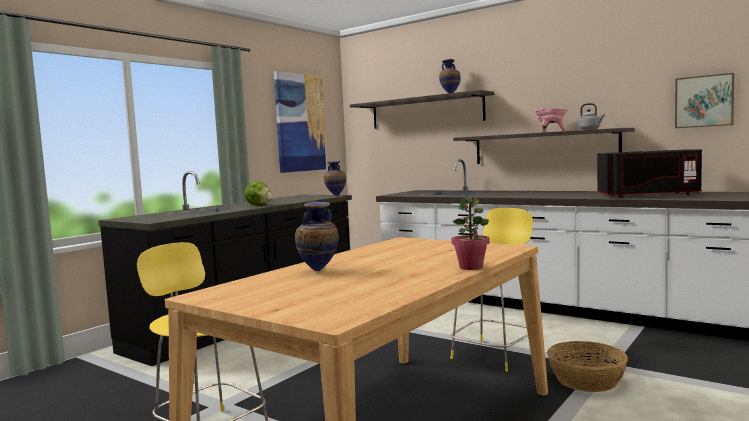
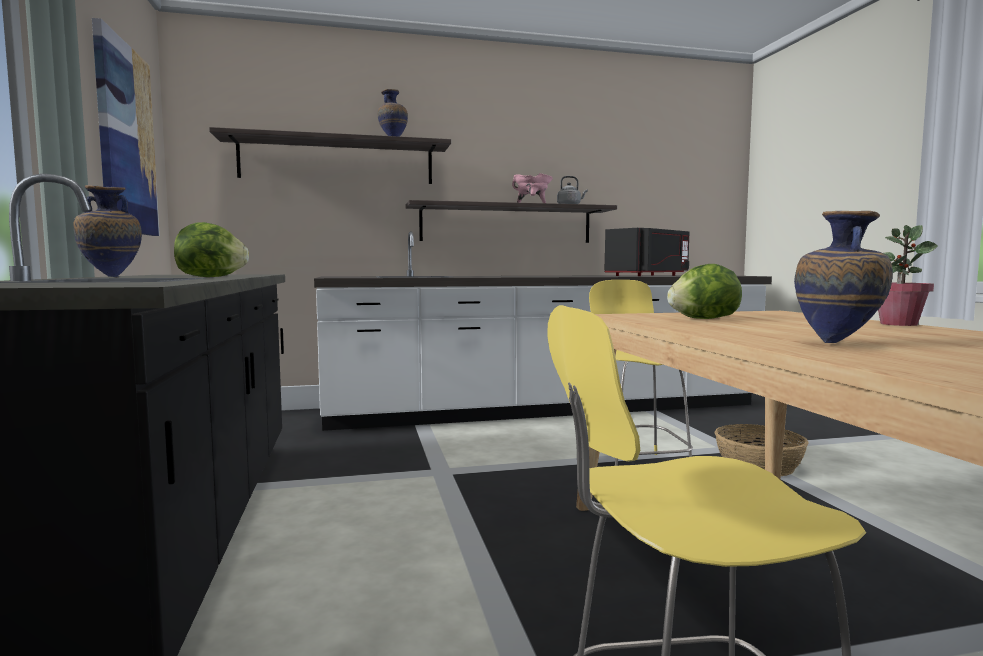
camera: 50 degrees left, 0 degrees up
vase [324,160,346,196] -> vase moved to [73,185,142,277]
picture [675,73,734,128] -> none
none -> lettuce [667,264,742,319]

